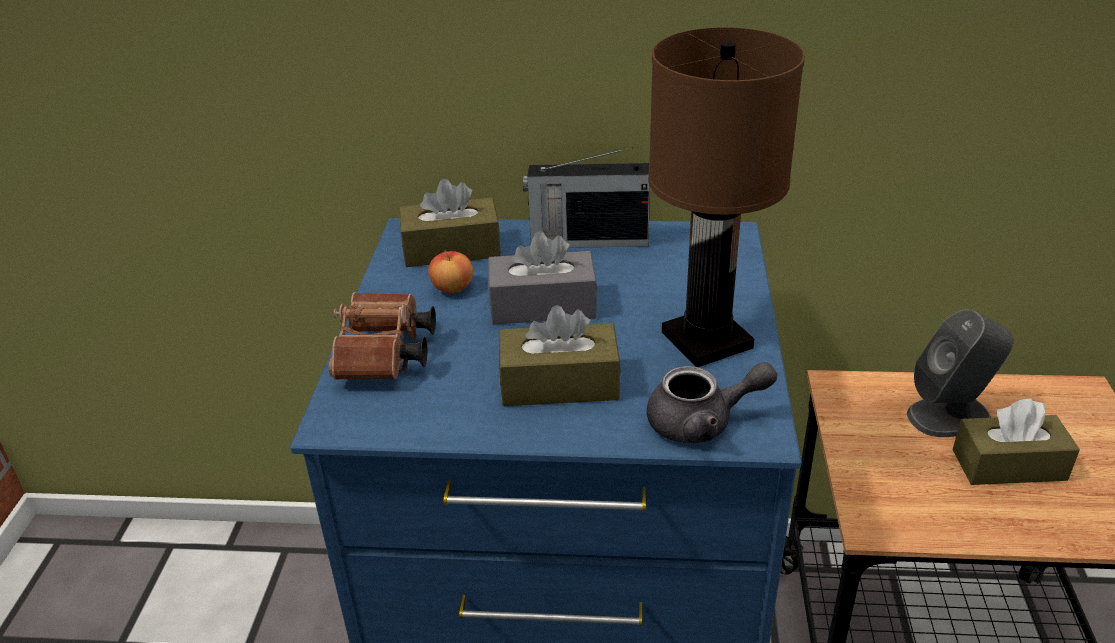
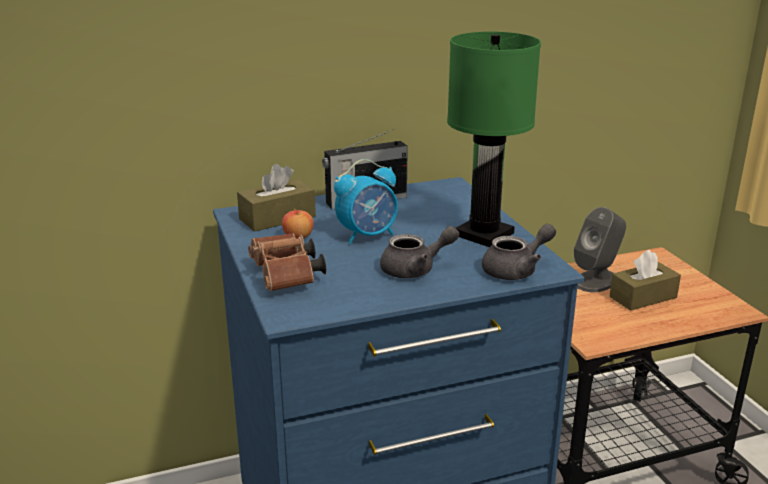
camera: 25 degrees left, 10 degrees down
grey tissue box [488,231,597,324] -> alarm clock [334,159,398,244]
brown tissue box [499,305,621,406] -> grey teapot [380,226,459,278]
brown table lamp [648,27,805,367] -> green table lamp [447,32,541,247]

